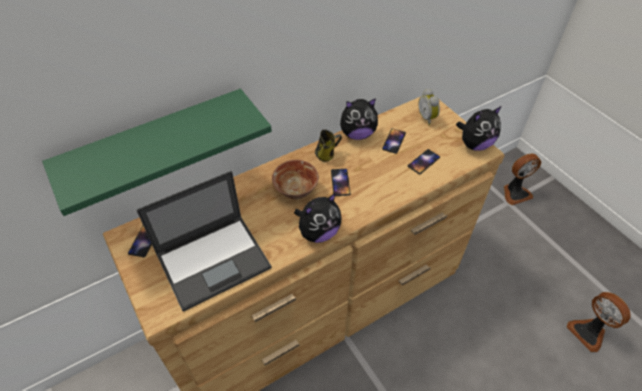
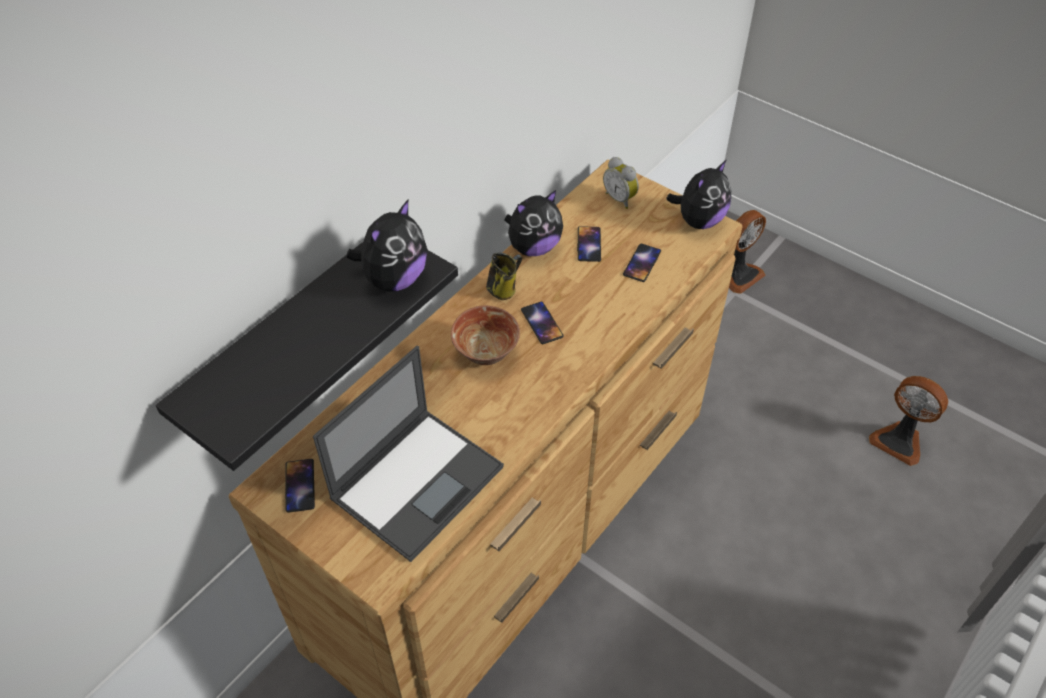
camera: 20 degrees left, 0 degrees up
green shelf [42,89,272,216] -> black shelf [155,241,458,471]
plush toy [294,193,342,243] -> plush toy moved to [346,199,428,292]

